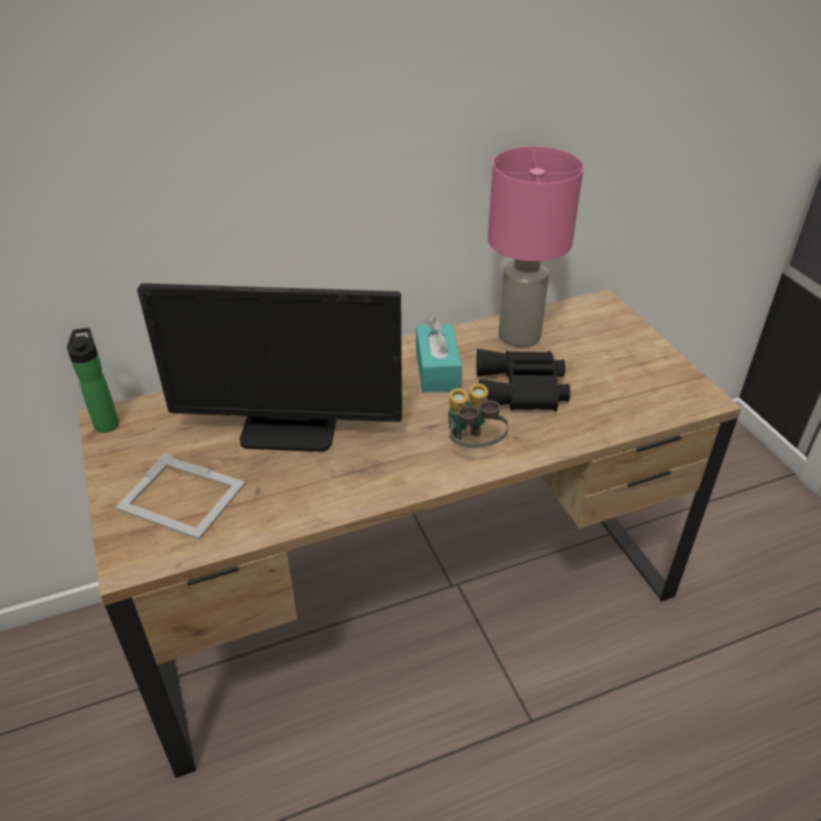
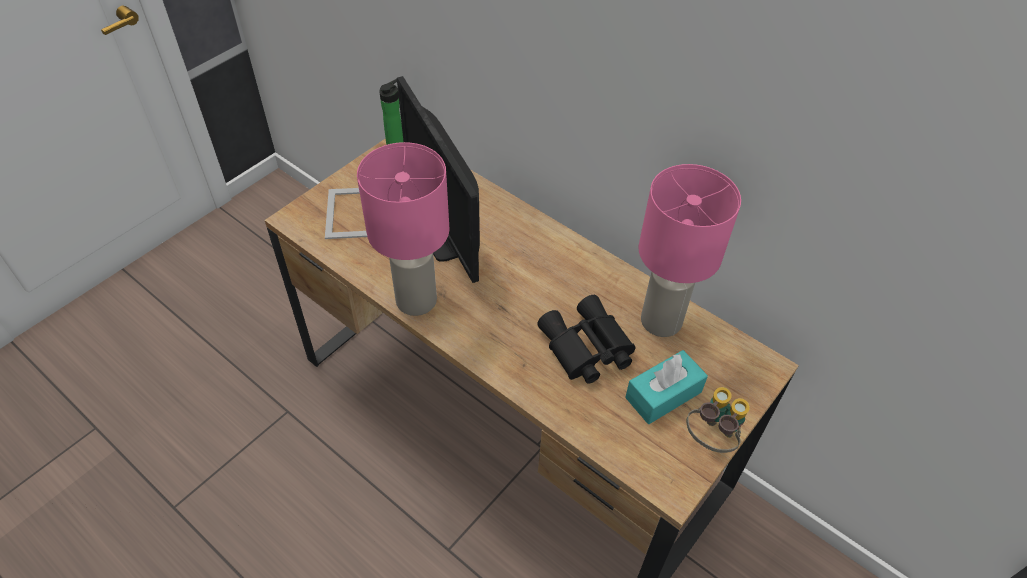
camera: 60 degrees right, 10 degrees up
turquoise tissue box [416,319,462,393] -> turquoise tissue box moved to [625,350,708,424]
binoculars [448,383,509,448] -> binoculars moved to [687,387,750,453]
none -> pink table lamp [357,142,449,316]

